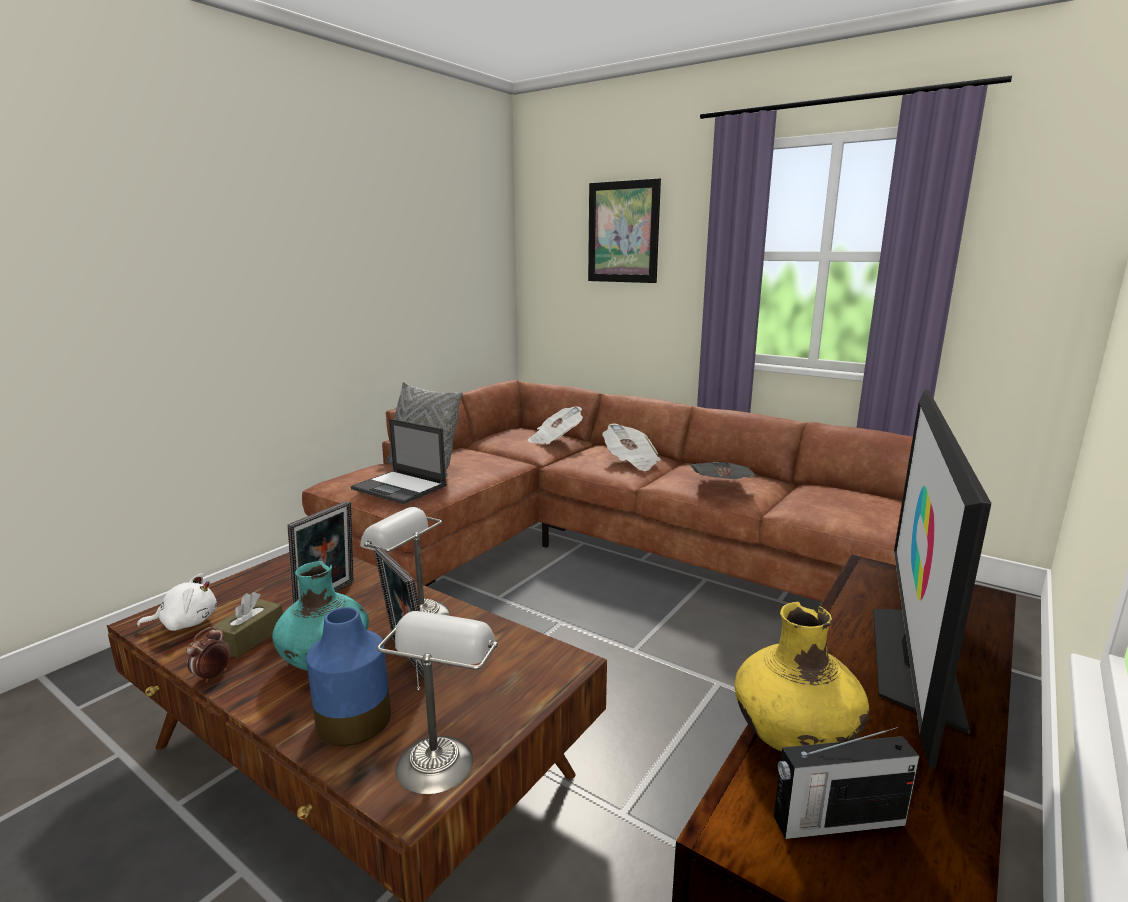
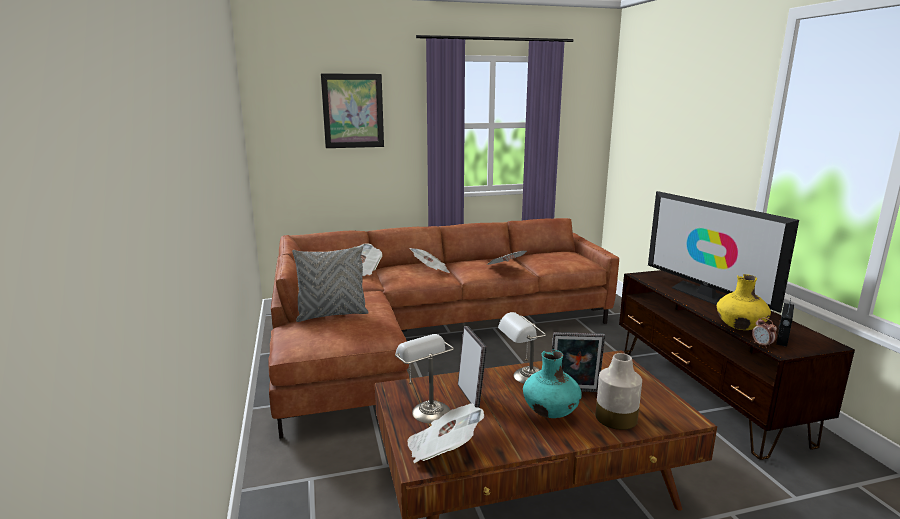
camera: 50 degrees left, 0 degrees up
white plush toy [137,573,217,631] -> newspaper [407,403,484,463]
alarm clock [186,627,230,683] -> alarm clock moved to [752,318,777,348]
brown tissue box [210,592,283,658] -> none
blue vase [306,607,391,746] -> beige vase [595,353,642,430]
laptop [351,419,447,504] -> none
white table lamp [377,611,498,794] -> white table lamp moved to [395,334,454,423]

